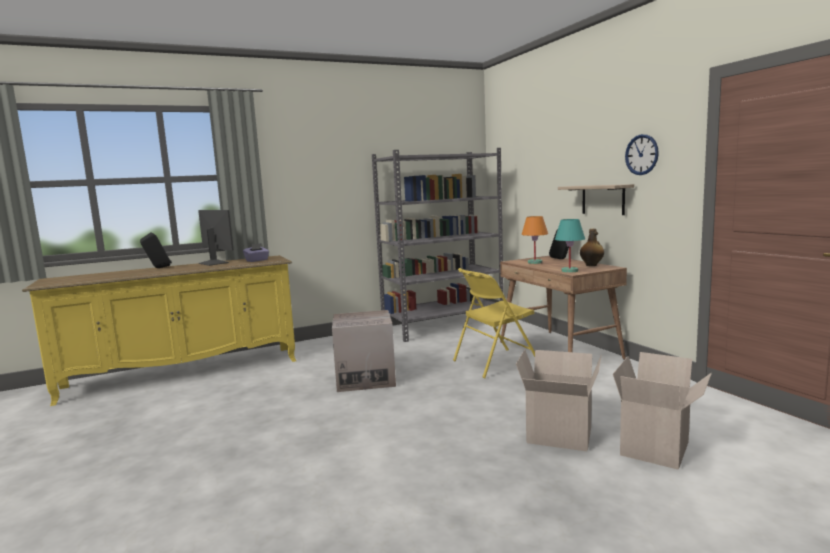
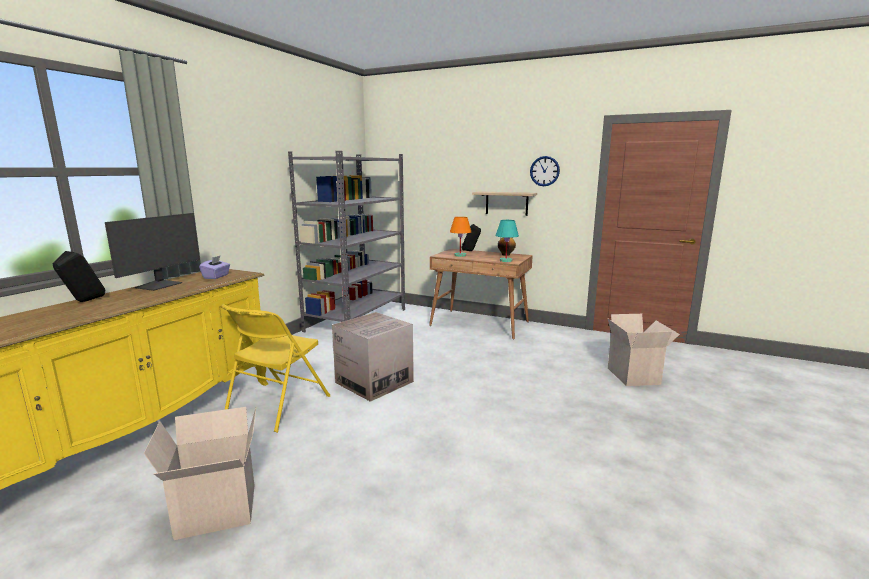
camera: 40 degrees left, 5 degrees up
monitor [198,210,234,266] -> monitor turned 105 degrees clockwise [105,213,200,291]
yellow chair [453,268,535,379] -> yellow chair moved to [222,304,330,433]
cardboard box [516,349,601,451] -> cardboard box moved to [144,407,256,540]

